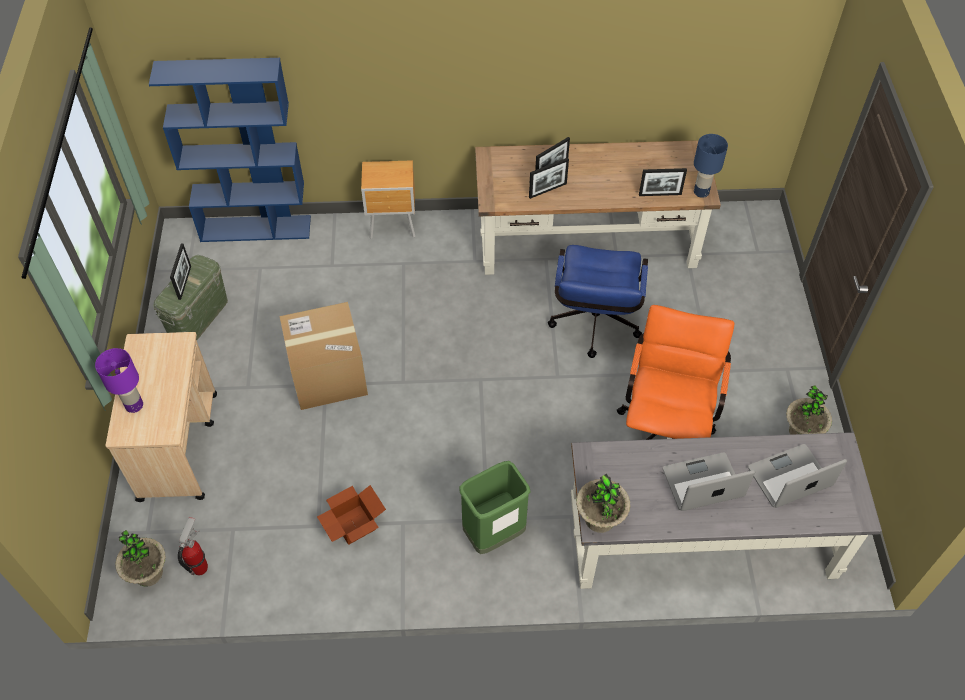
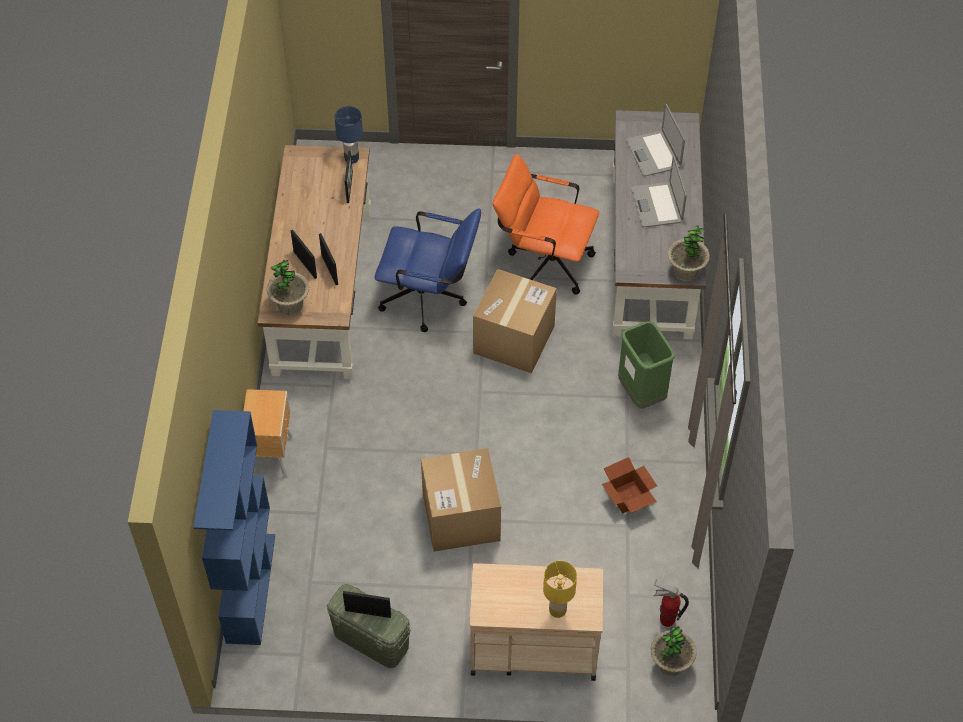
camera: 85 degrees left, 0 degrees up
purple table lamp [95,348,143,413] -> yellow table lamp [543,561,577,618]
potted plant [786,386,832,435] -> potted plant moved to [266,260,309,315]
none -> cardboard box [473,269,557,373]

